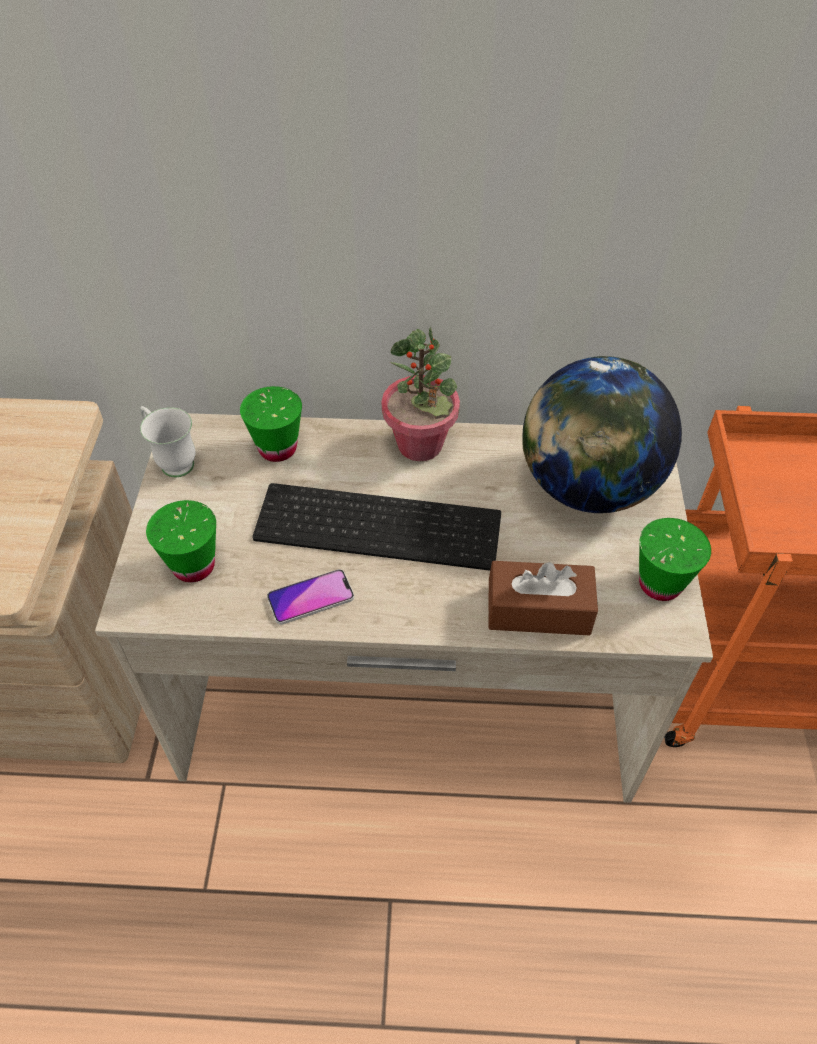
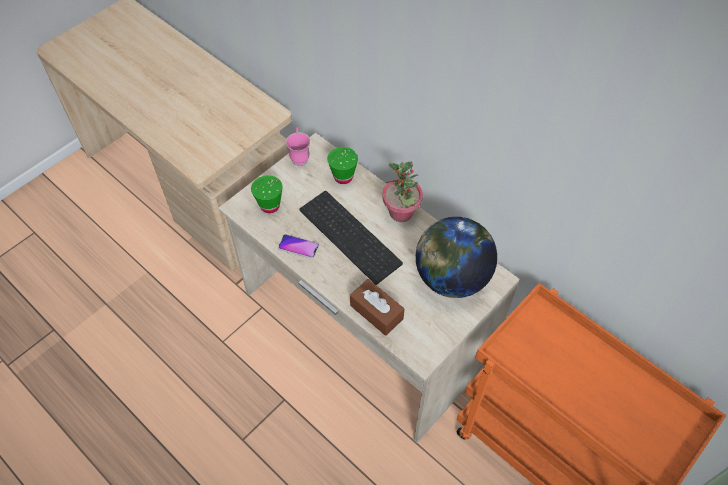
camera: 40 degrees right, 5 degrees up
white mug [140,406,196,477] -> pink mug [286,127,310,166]
green cup [639,518,711,601] -> none

